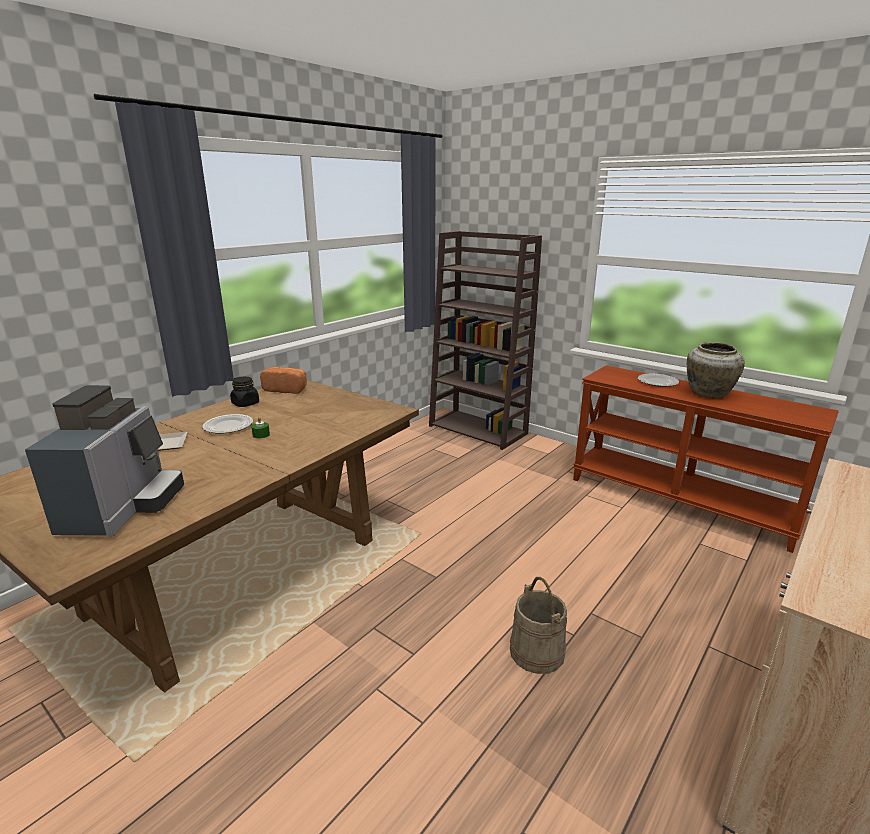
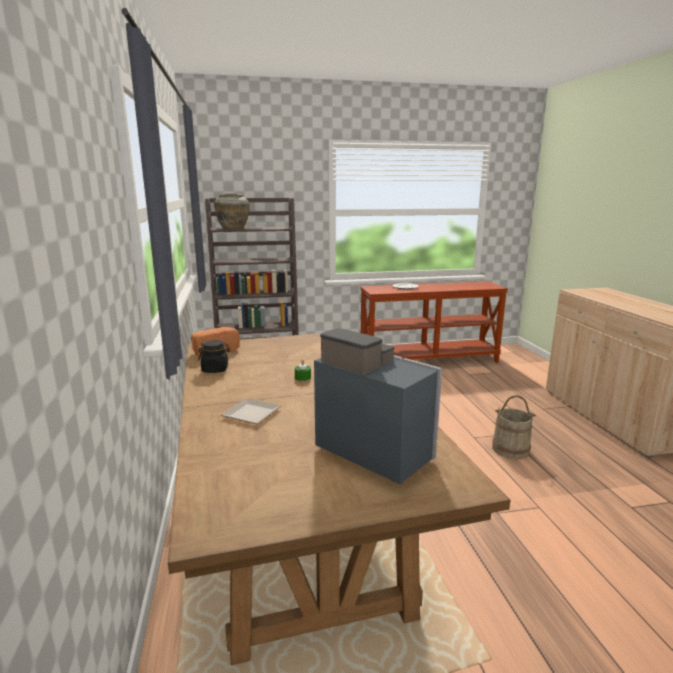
camera: 50 degrees left, 5 degrees down
plate [202,414,253,434] -> none
beige vase [687,342,745,399] -> beige vase moved to [214,194,250,229]

